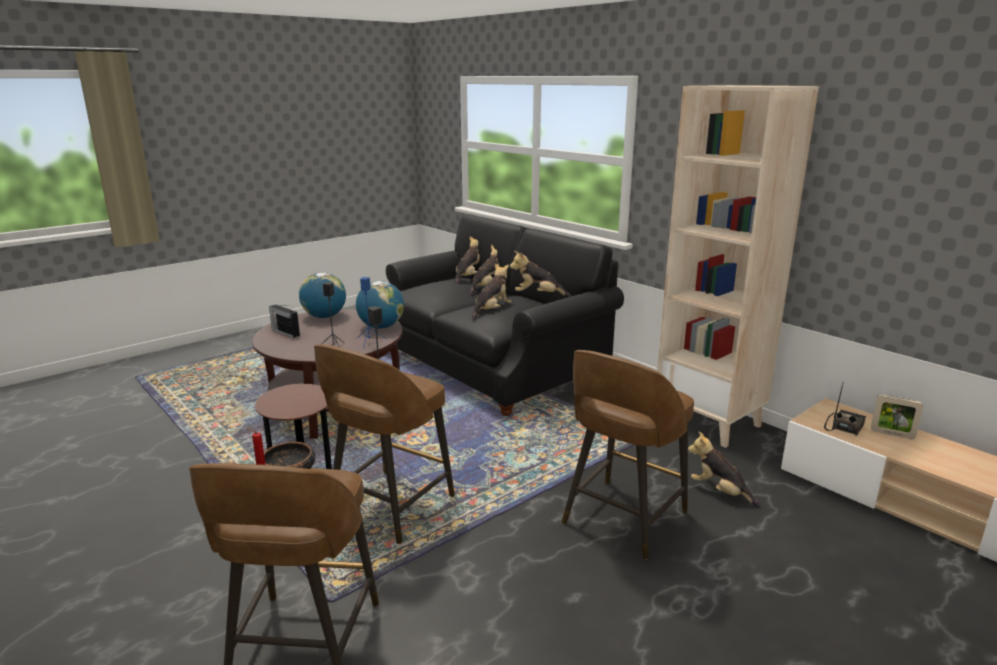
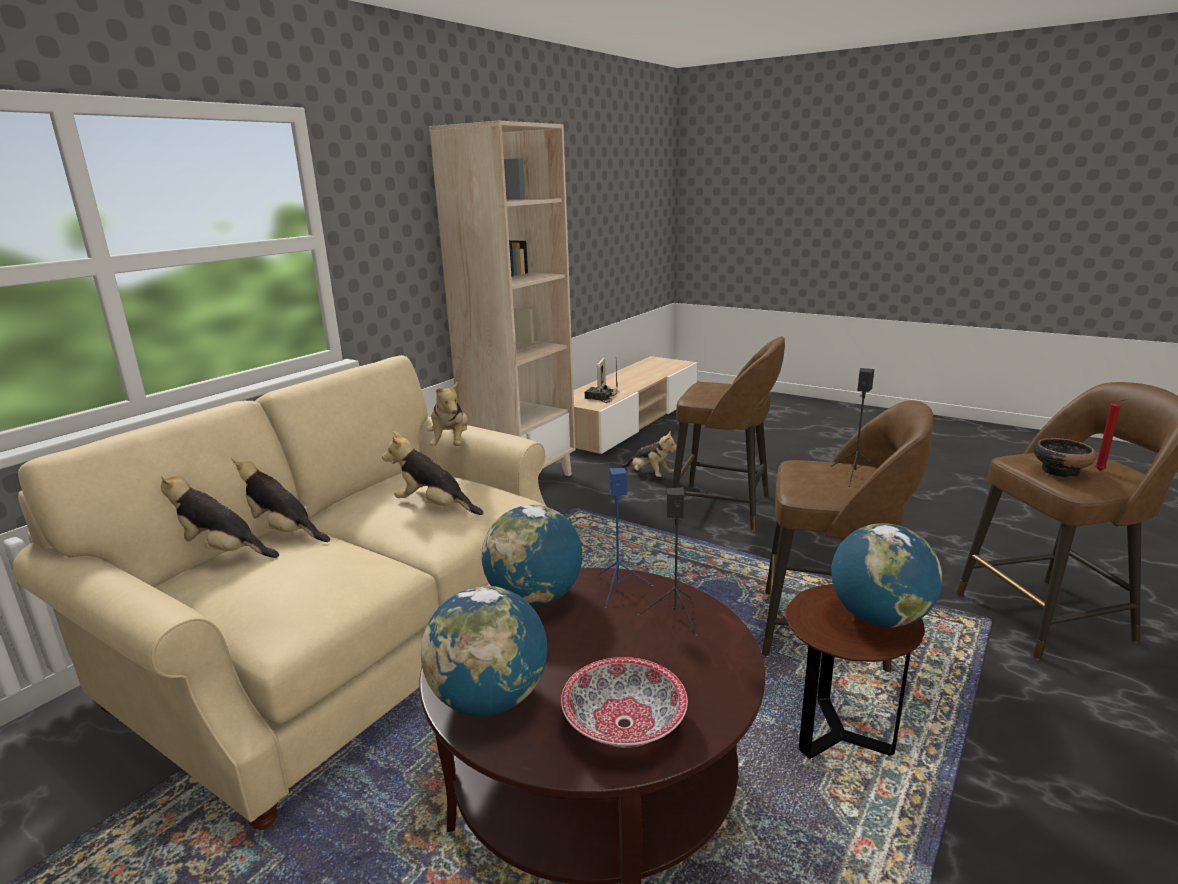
camera: 105 degrees left, 0 degrees up
radio [269,304,300,338] -> bowl [561,657,688,748]
black sofa [386,214,624,416] -> beige sofa [13,355,547,830]
plush toy [688,431,761,507] -> plush toy turned 75 degrees counterclockwise [622,431,677,477]
none -> globe [831,523,942,628]

